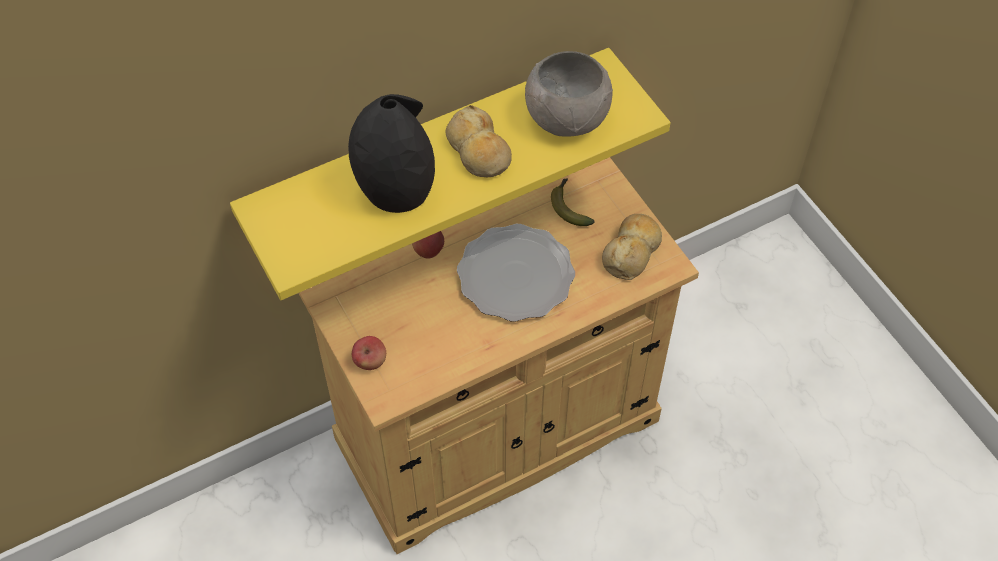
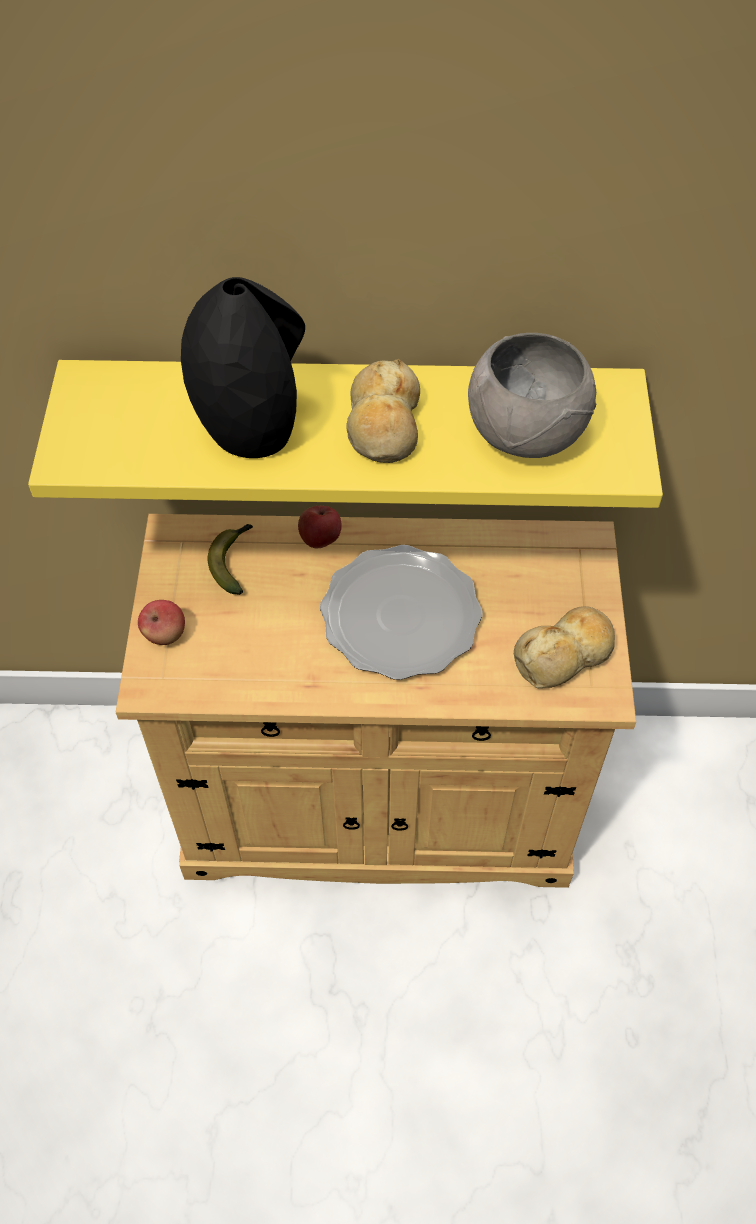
camera: 30 degrees right, 0 degrees up
banana [551,178,595,226] -> banana moved to [207,524,253,595]

